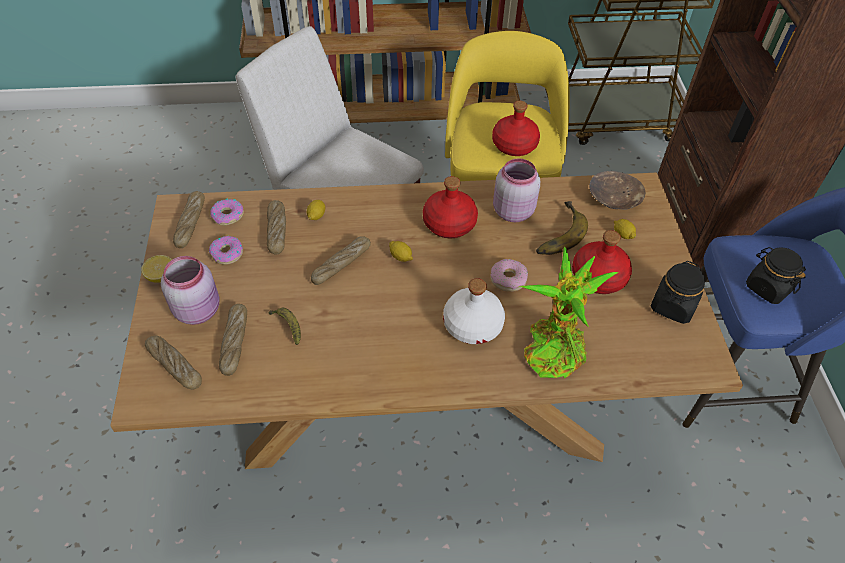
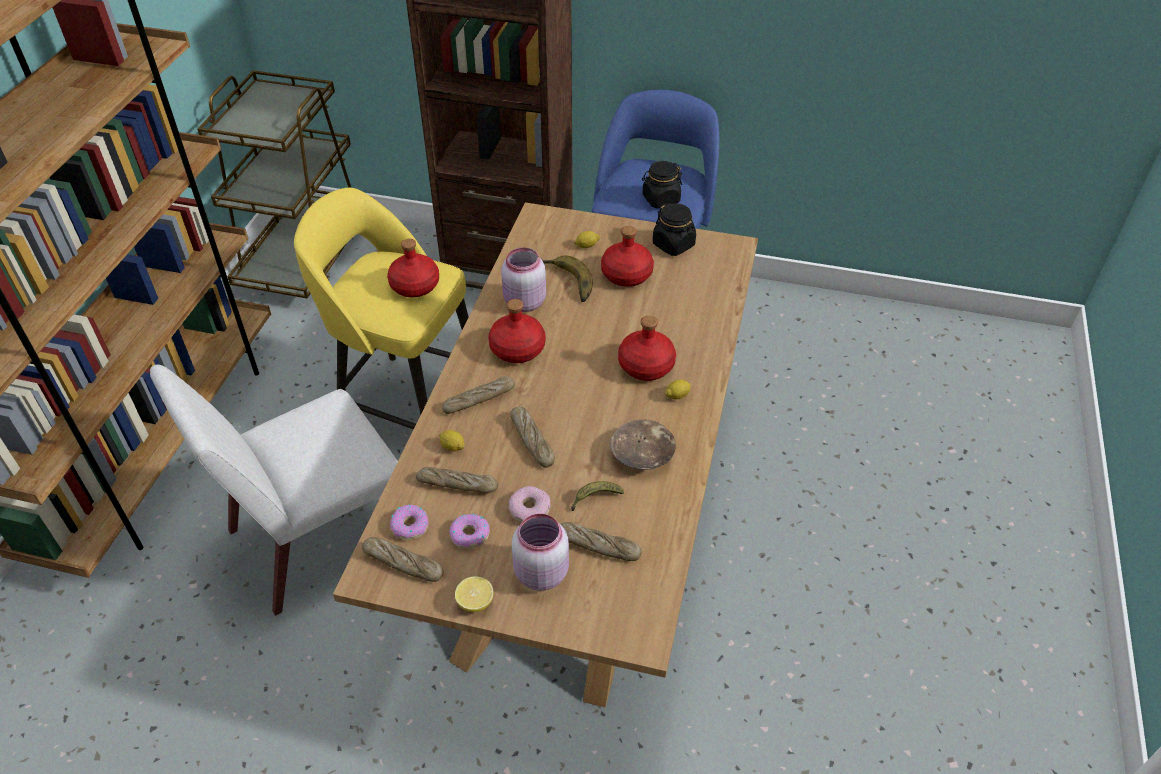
camera: 70 degrees left, 5 degrees down
bread [145,336,202,389] -> bread moved to [442,376,515,414]
lemon [389,241,413,262] -> lemon moved to [665,379,691,400]
white bottle [443,278,505,344] -> red bottle [618,316,676,381]
donut [490,259,528,292] -> donut moved to [509,486,551,523]
potted plant [520,247,619,378] -> none
brown bowl [589,171,646,209] -> brown bowl moved to [610,420,676,470]

